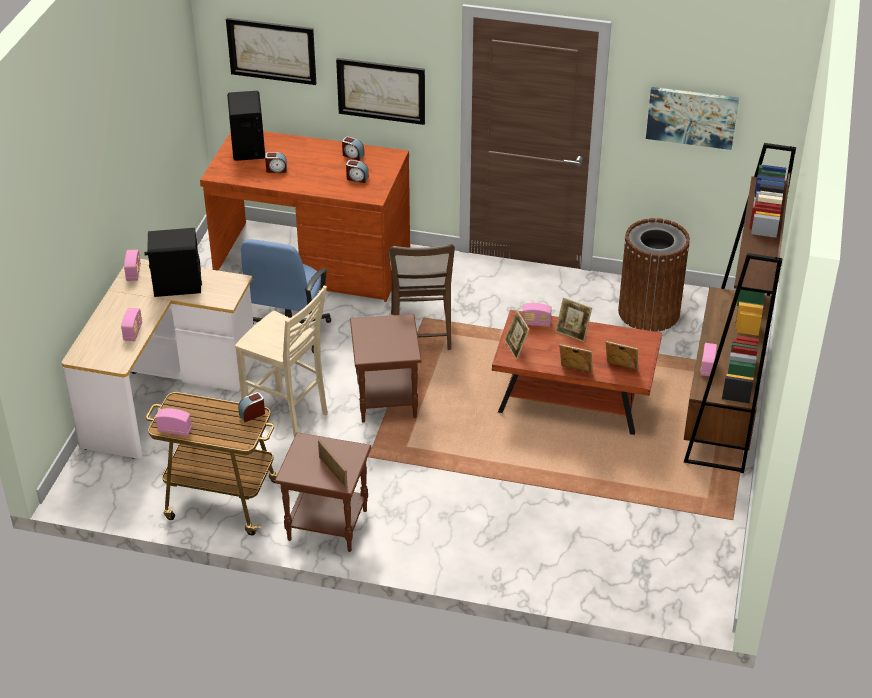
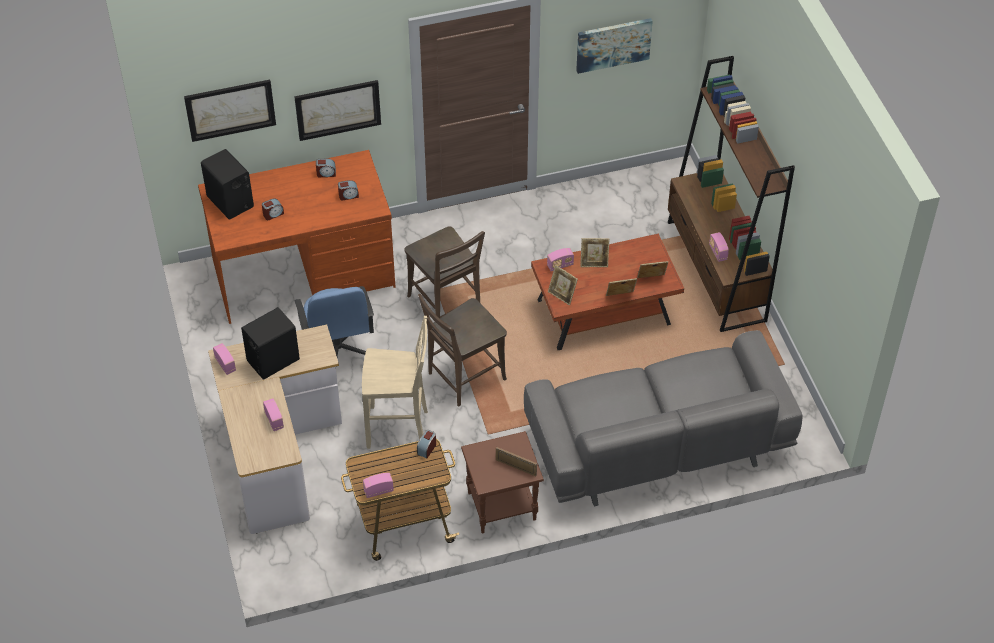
camera: 30 degrees left, 10 degrees up
brown side table [350,314,421,423] -> brown chair [418,294,507,407]
brown trash can [618,218,690,332] -> none
none -> grey sofa [524,330,802,506]

